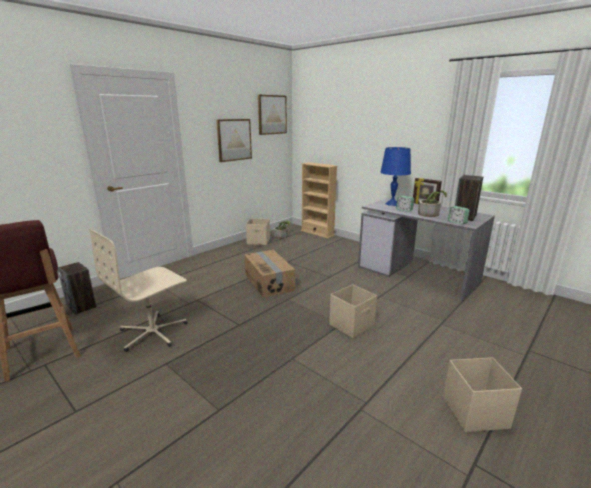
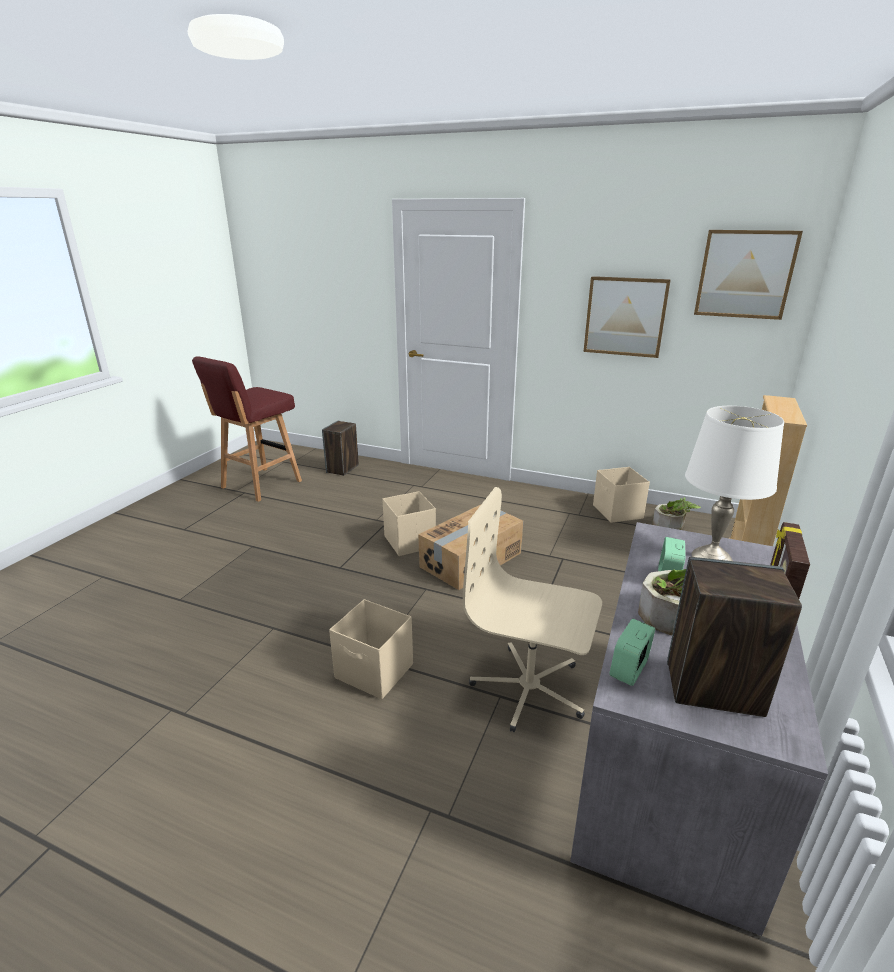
camera: 70 degrees right, 5 degrees up
beige office chair [89,229,188,352] -> beige office chair moved to [463,487,602,732]
blue table lamp [380,147,411,206] -> white table lamp [685,406,784,561]
beige storage box [443,357,522,432] -> beige storage box moved to [382,491,436,556]

